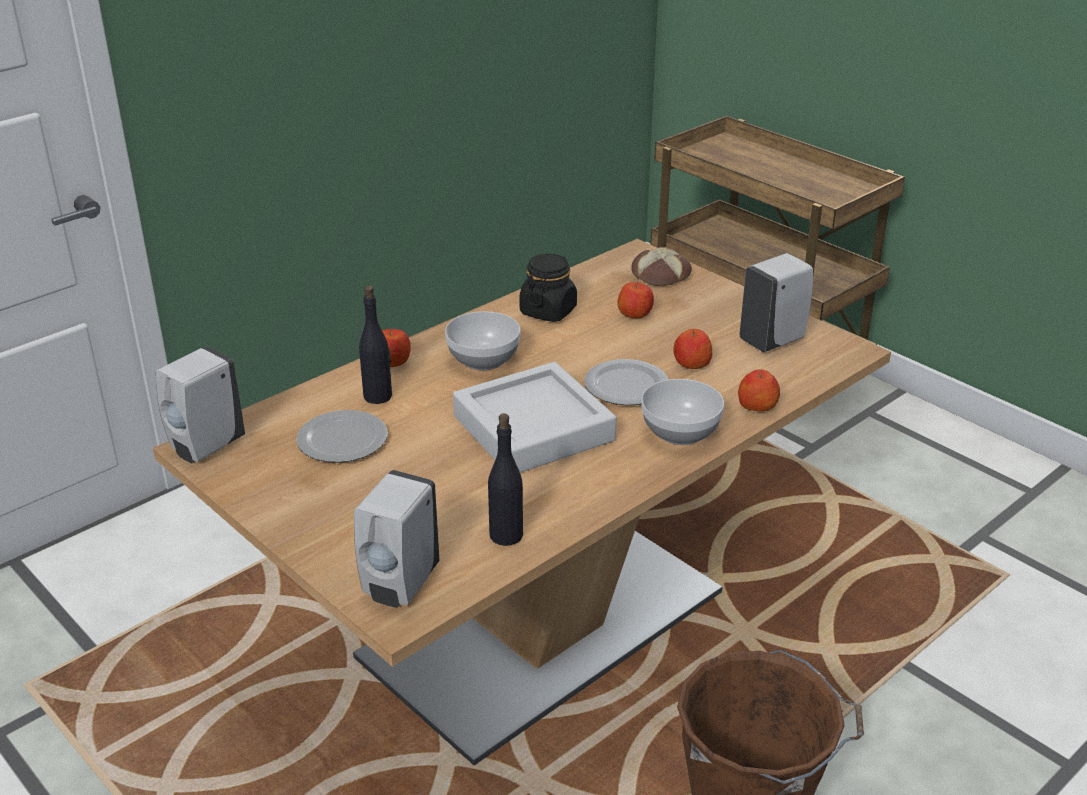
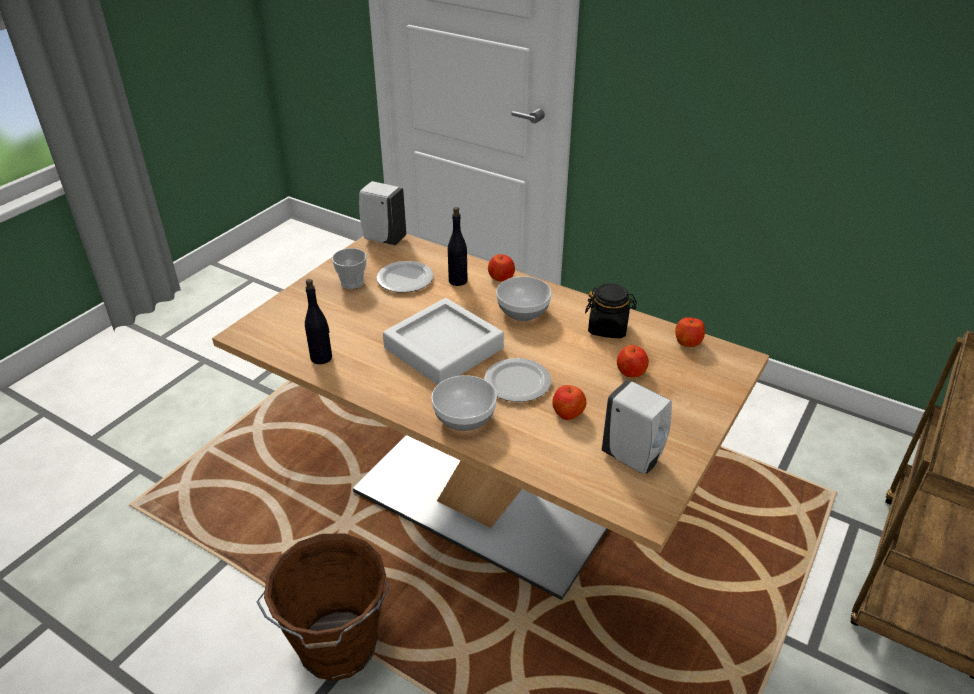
camera: 75 degrees right, 5 degrees up
white soap dispenser [354,470,439,608] -> none
bread [631,247,692,286] -> none
apple [738,369,780,412] -> apple moved to [675,317,705,347]
none -> cup [332,248,367,289]

